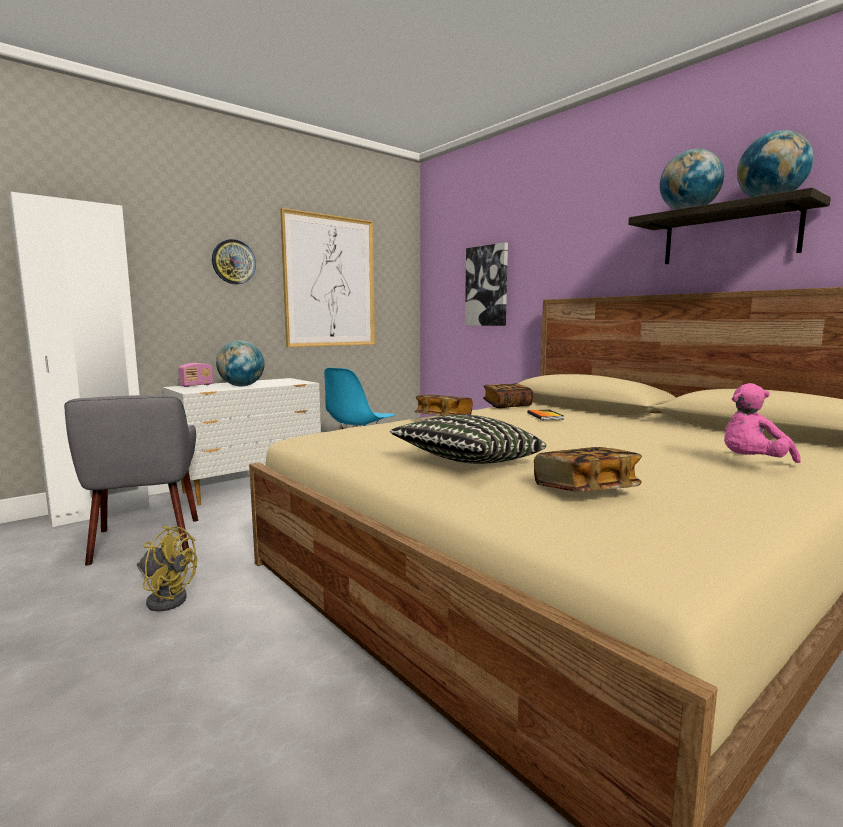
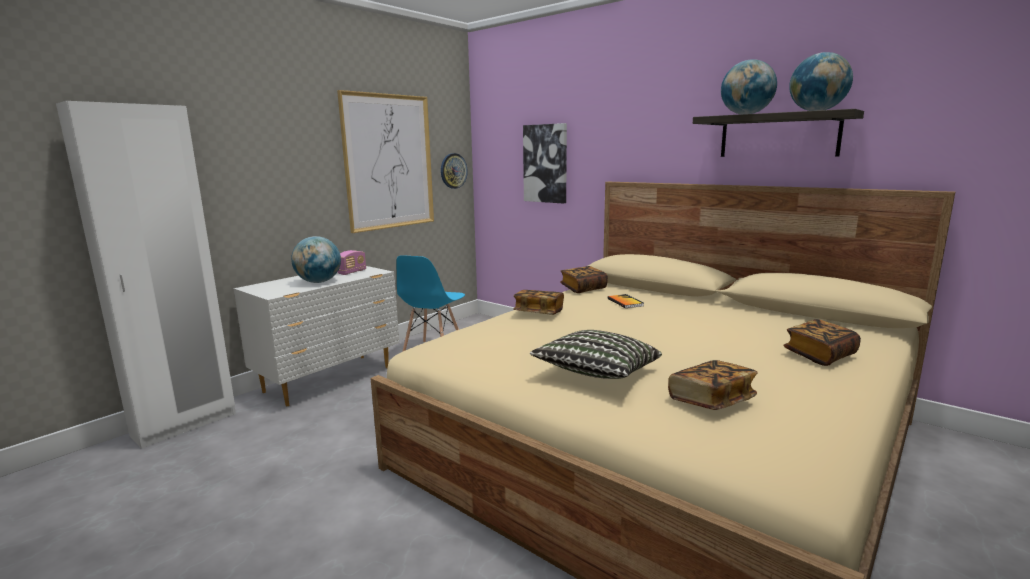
camera: 10 degrees left, 5 degrees up
grey armchair [64,395,198,566] -> none
yellow fan [137,526,197,612] -> none
radio [178,363,213,387] -> radio moved to [338,250,366,275]
wall clock [212,239,256,284] -> wall clock moved to [441,153,468,189]
pink plush toy [724,383,801,463] -> book [784,319,861,366]

